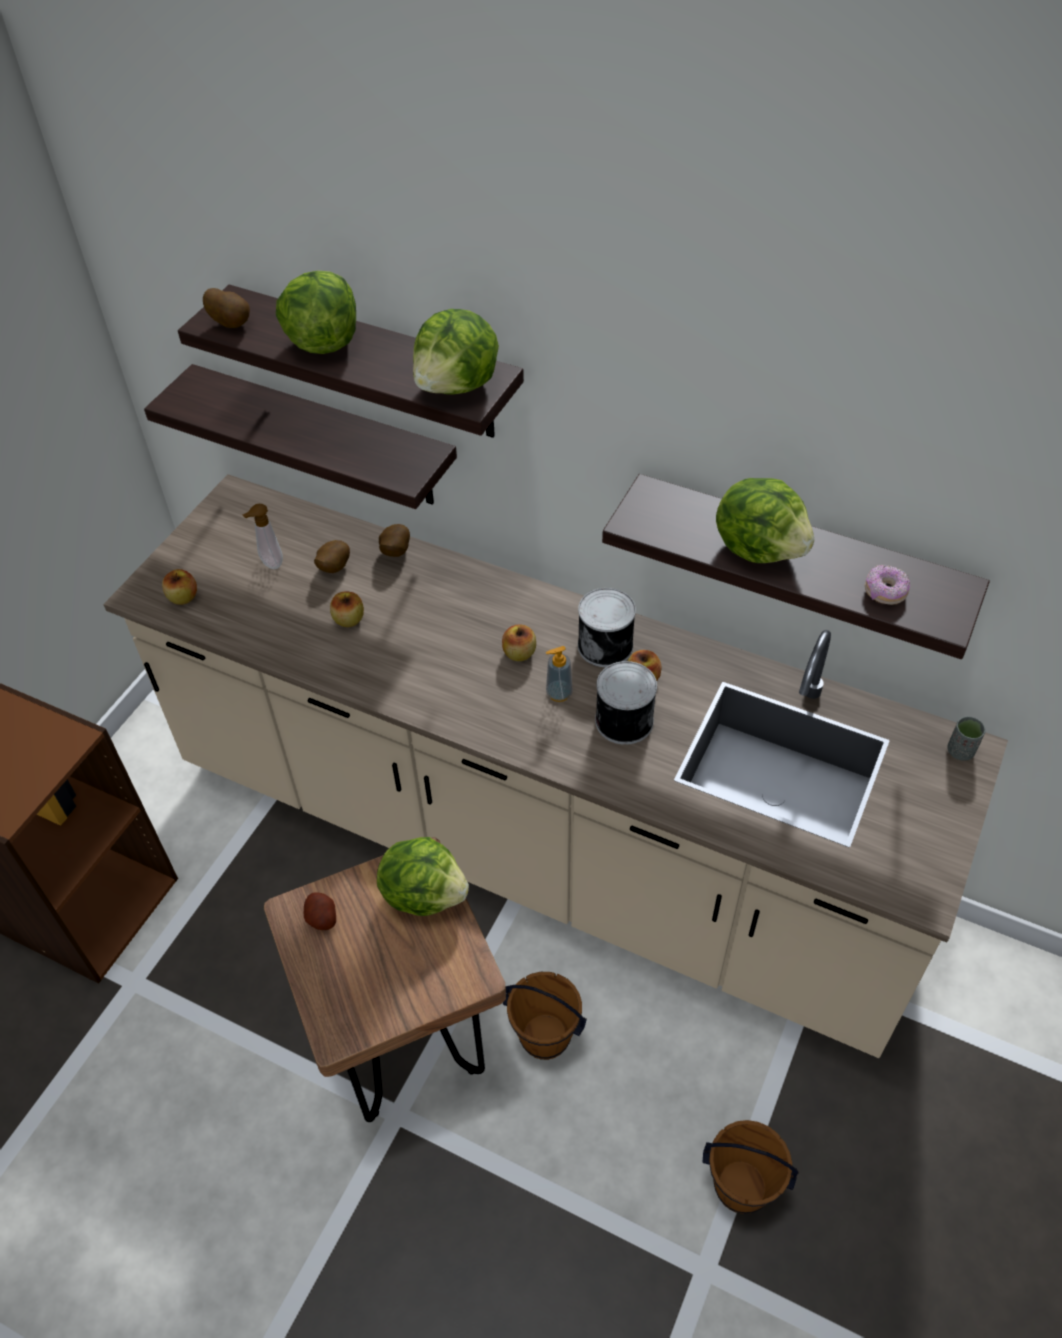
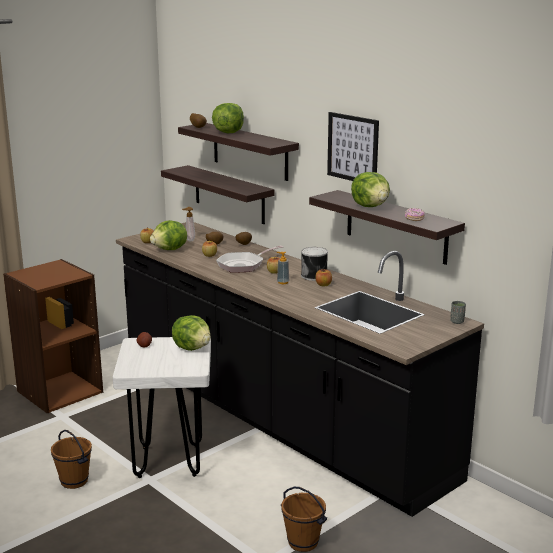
camera: 20 degrees right, 30 degrees down
beige counter [103,474,1008,1058] -> black counter [116,222,484,517]
brown stool [264,837,506,1122] -> white stool [113,337,211,478]
lettuce [413,309,499,395] -> lettuce moved to [150,220,187,250]
brown bucket [503,972,587,1060] -> brown bucket moved to [51,430,92,489]
can [595,661,657,745] -> none
none -> frying pan [216,245,283,273]
none -> picture [327,112,379,181]

